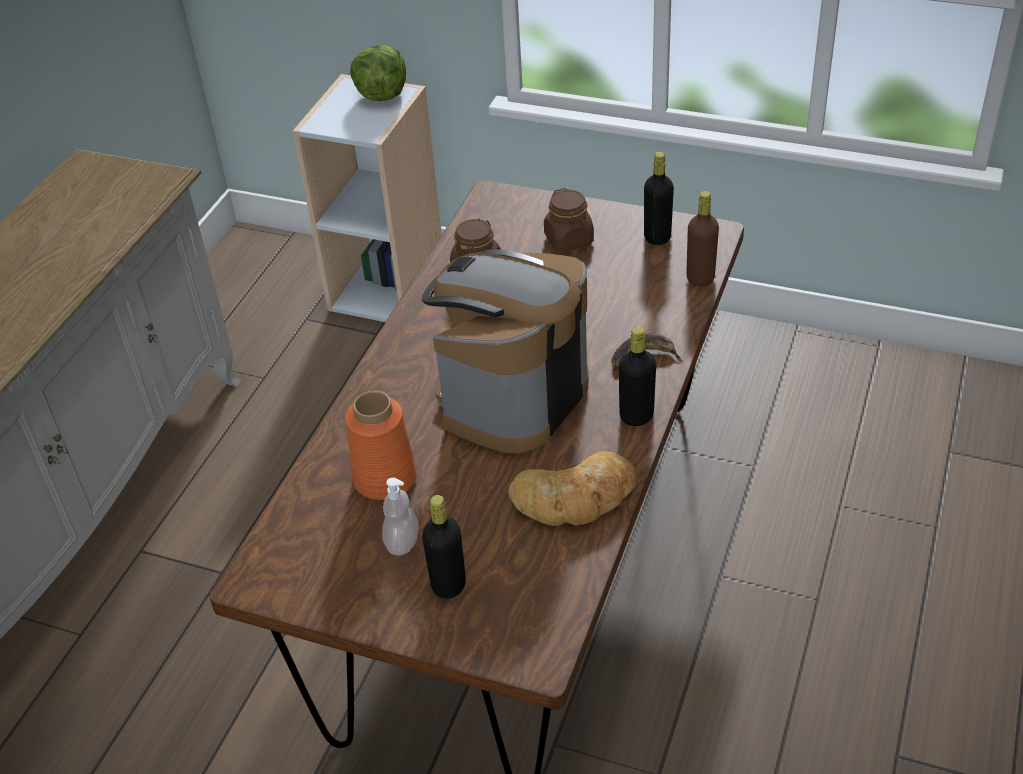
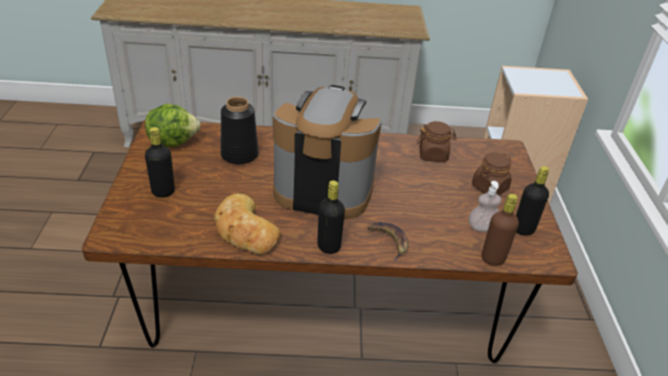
camera: 65 degrees right, 5 degrees down
orange vase [346,391,417,500] -> black vase [221,97,258,164]
lettuce [350,45,406,101] -> lettuce moved to [145,104,200,147]
soap dispenser [382,478,419,556] -> soap dispenser moved to [469,181,501,231]

